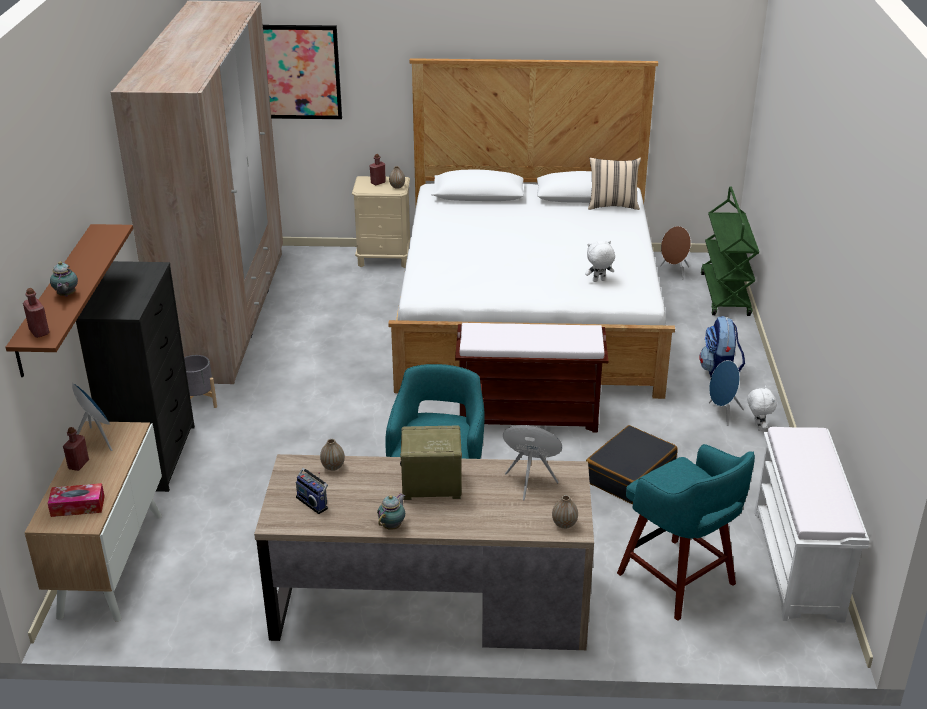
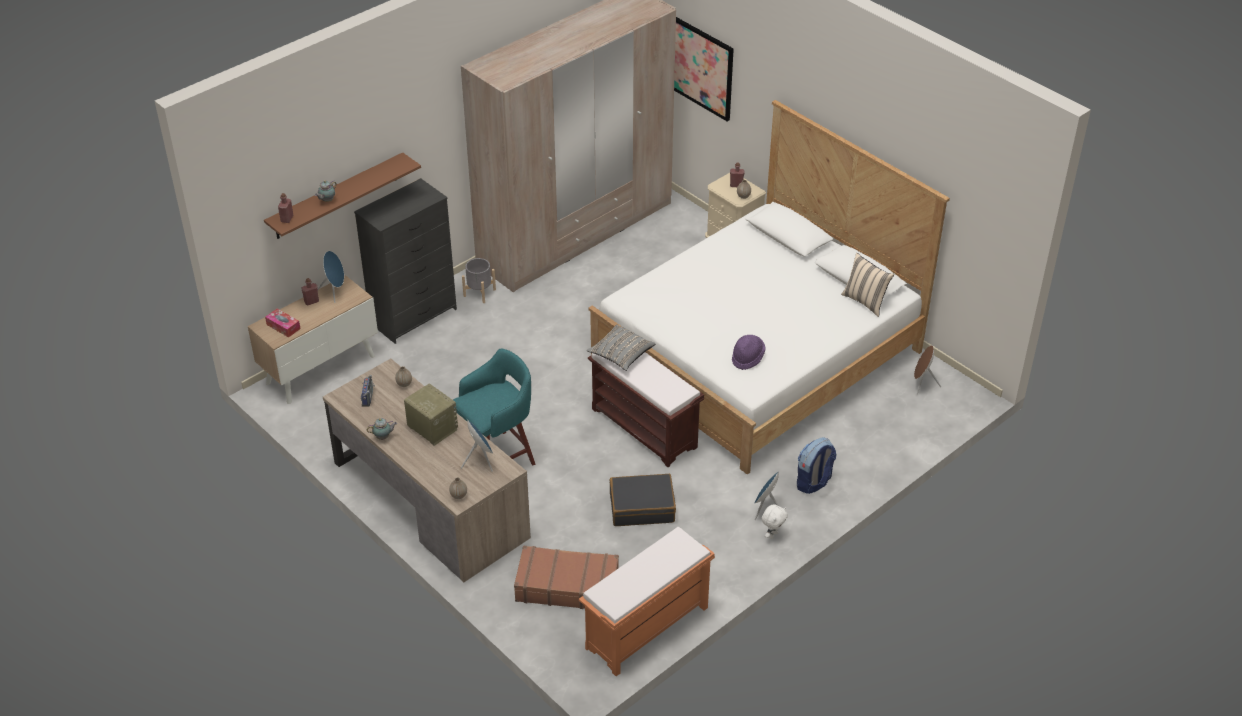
camera: 45 degrees right, 10 degrees up
white plush toy [585,241,615,282] -> purple hat [732,335,766,370]
turquoise stool [617,444,755,621] -> brown suitcase [514,546,619,609]
green cart [701,187,759,316] -> none
white bench [754,427,869,623] -> orange bench [579,527,715,676]
none -> grey pillow [587,324,656,371]

